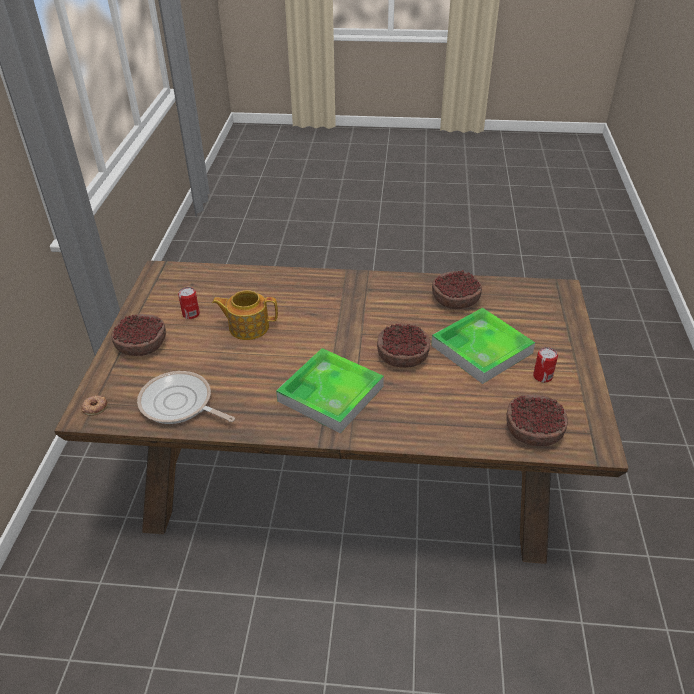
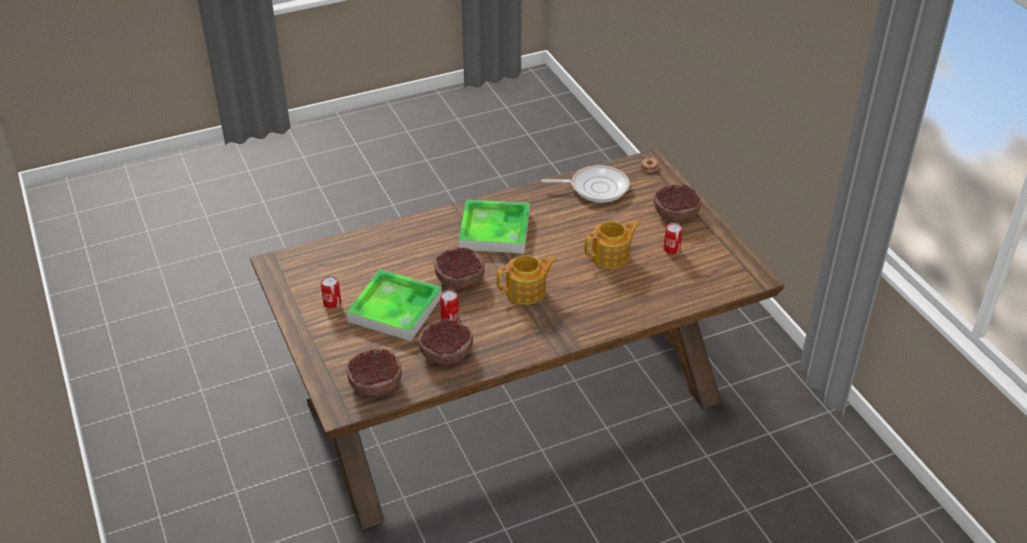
camera: 150 degrees right, 0 degrees up
bowl [506,394,568,446] -> bowl moved to [346,349,402,396]
none -> can [440,290,459,321]
none -> teapot [496,255,557,305]

